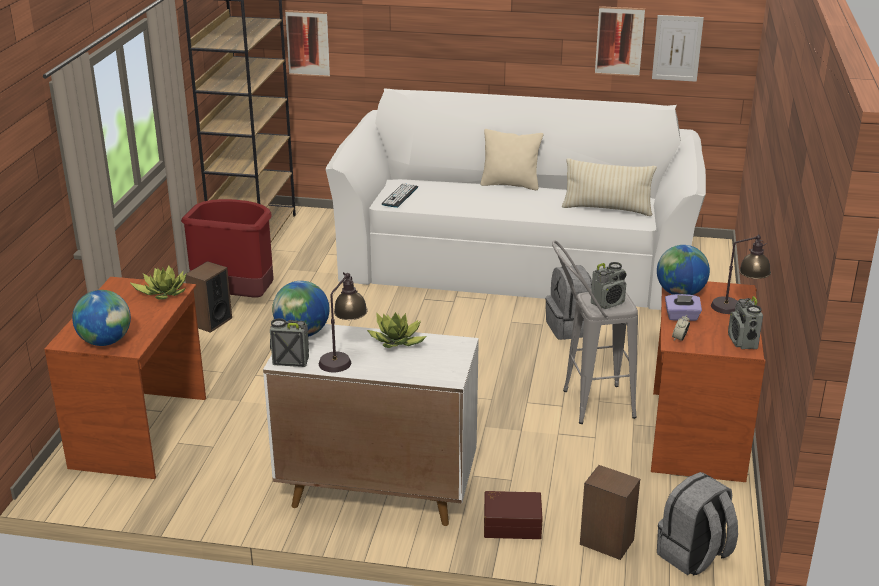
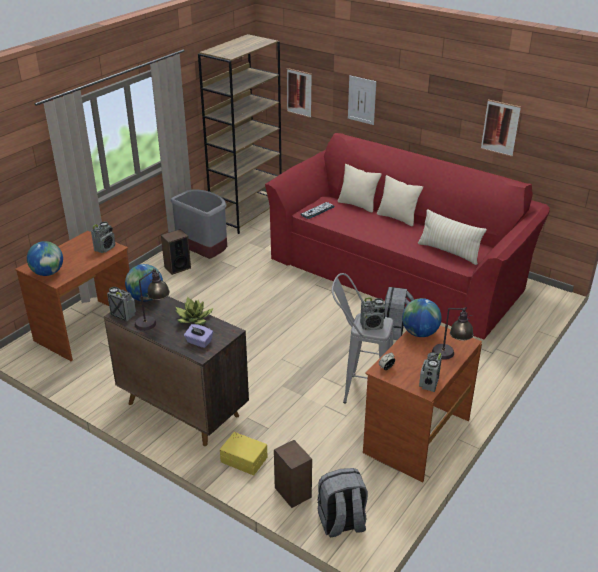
camera: 25 degrees right, 5 degrees up
potted plant [129,265,187,300] -> radio [91,222,115,253]
red trash can [181,199,274,298] -> grey trash can [171,189,227,259]
white cabinet [263,324,479,526] -> brown cabinet [104,296,249,446]
white sofa [326,88,706,310] -> red sofa [265,133,550,339]
brown storage box [484,491,543,539] -> yellow storage box [220,432,268,475]
picture [652,15,704,82] -> picture moved to [348,75,376,125]
purple tissue box [665,294,702,321] -> purple tissue box moved to [184,324,213,348]
none -> beige pillow [338,164,382,212]

